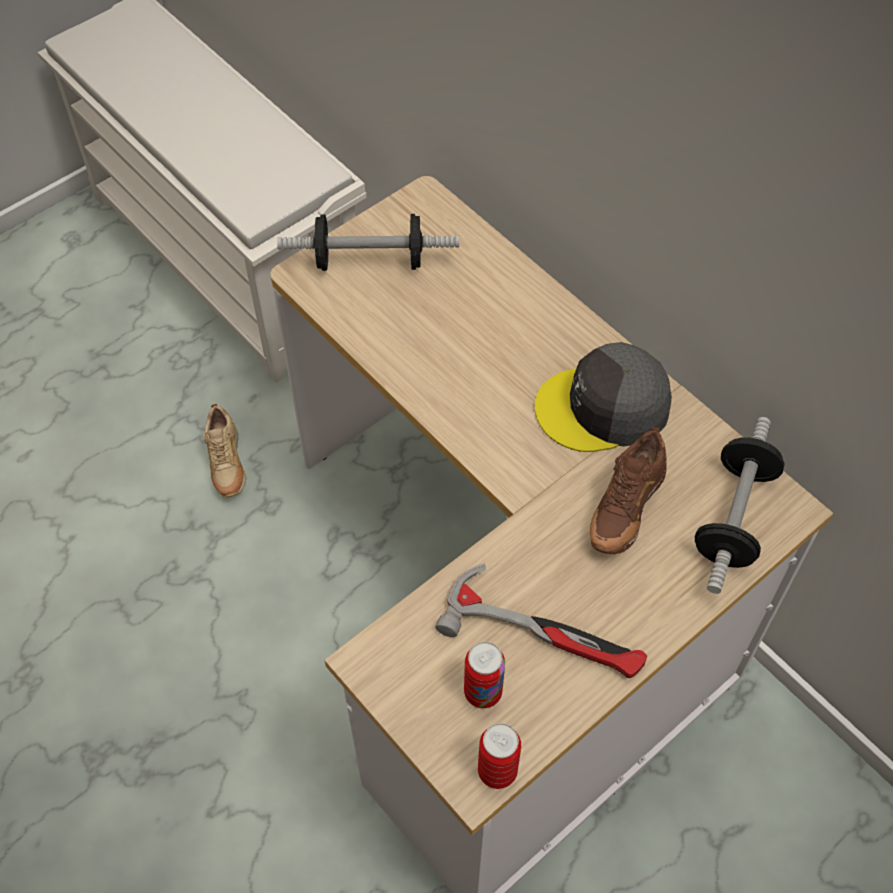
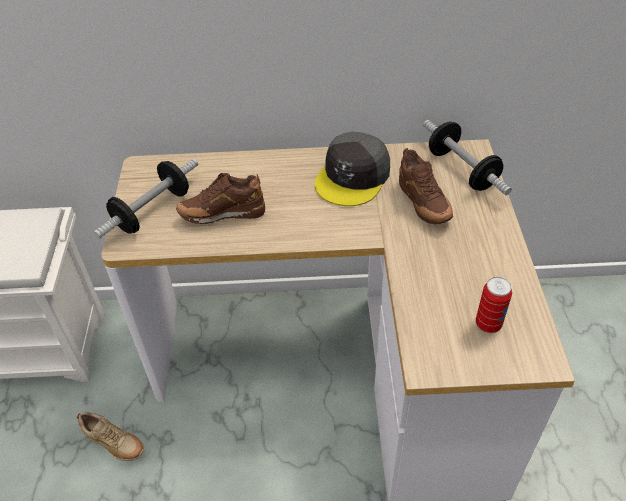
camera: 50 degrees left, 10 degrees down
hammer [436,564,647,678] -> none
can [478,723,521,789] -> none
none -> brown shoe [176,173,265,224]

